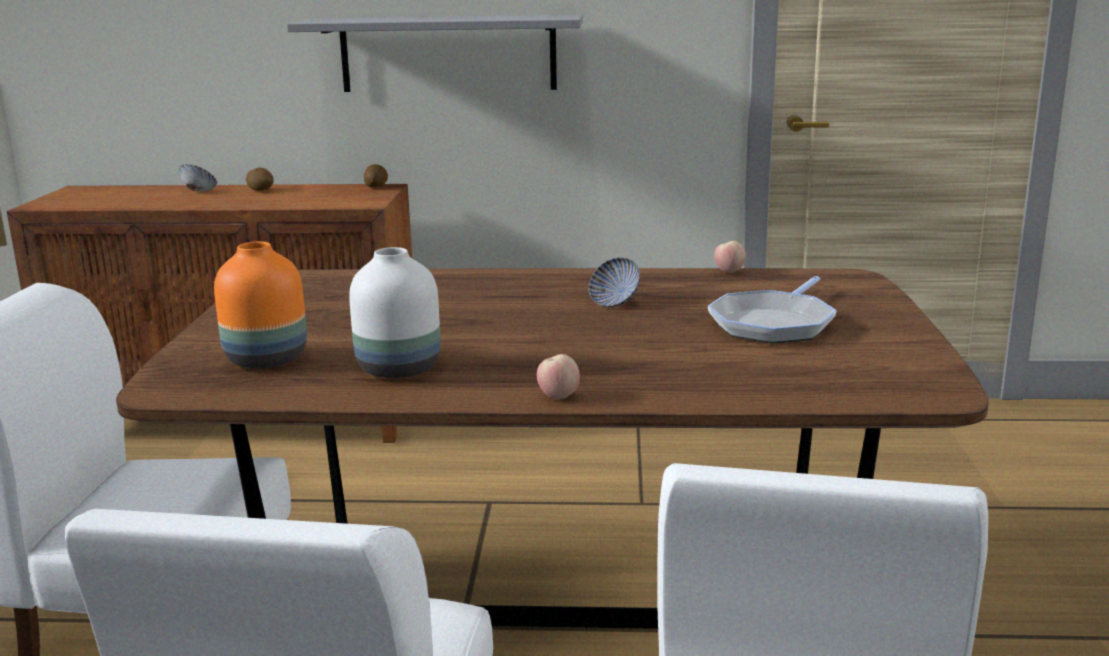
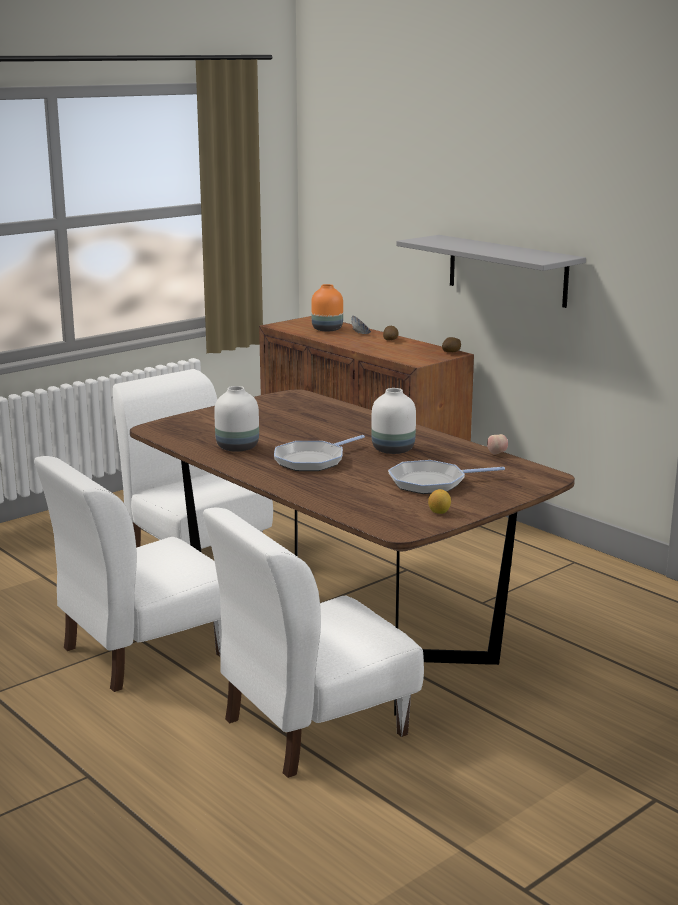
camera: 45 degrees right, 0 degrees up
orange vase [214,241,307,368] -> orange vase moved to [311,284,343,331]
apple [537,354,580,399] -> none
bowl [588,257,640,307] -> white vase [371,388,416,454]
none -> frying pan [274,435,365,471]
none -> lemon [428,489,451,514]

